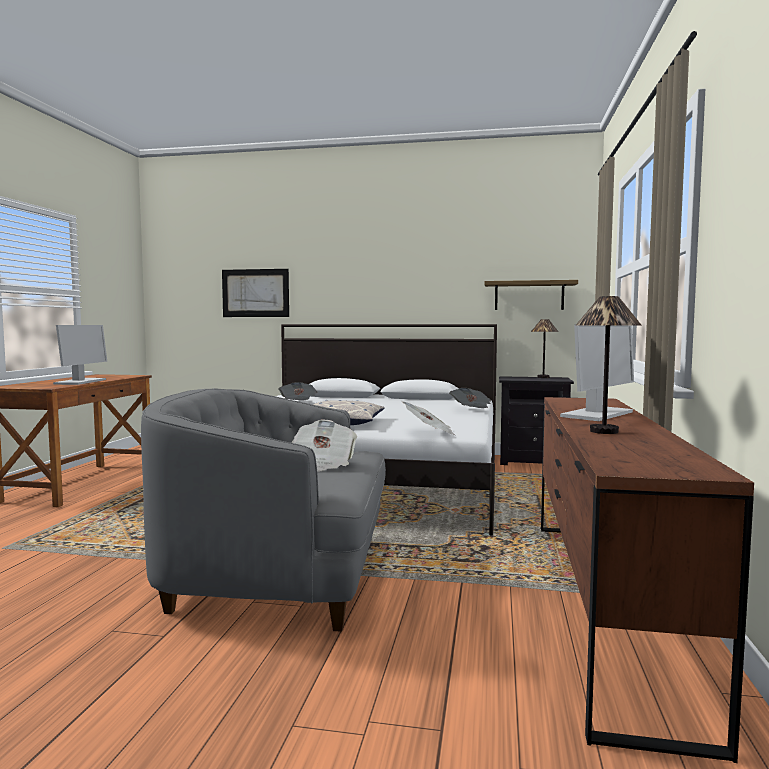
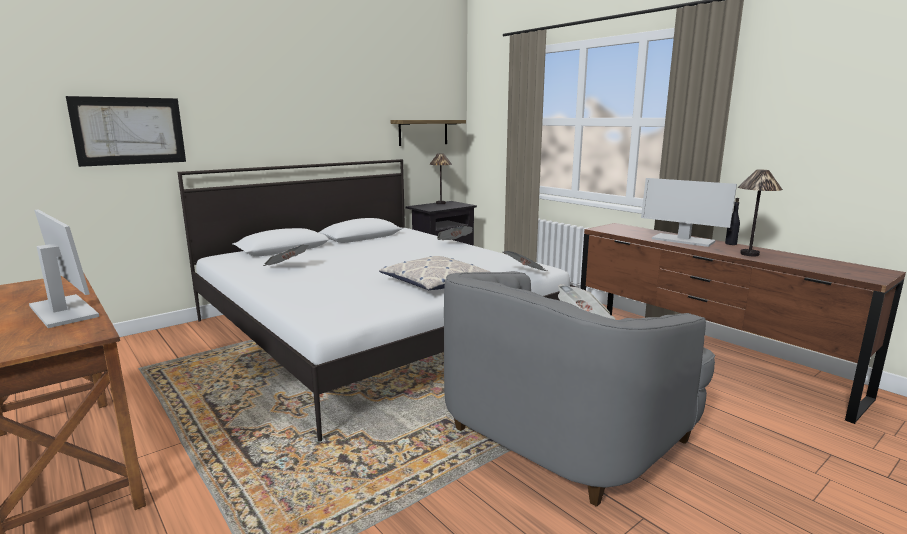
camera: 50 degrees left, 10 degrees up
monitor [560,324,634,421] -> monitor turned 135 degrees clockwise [641,178,737,247]
none -> black bottle [725,198,740,245]

